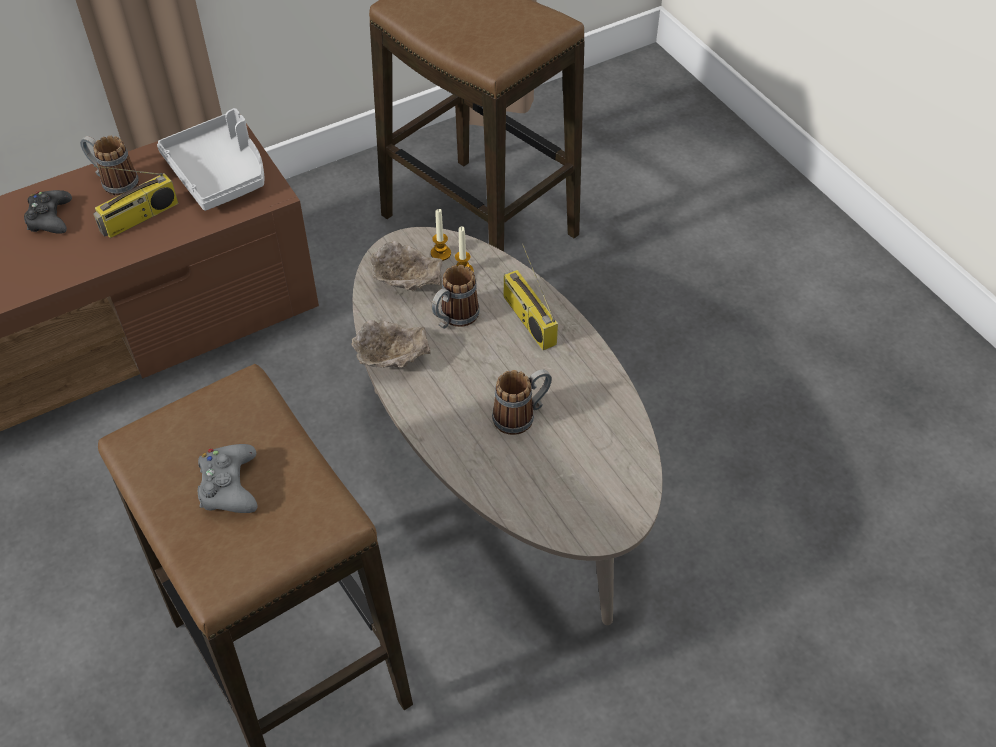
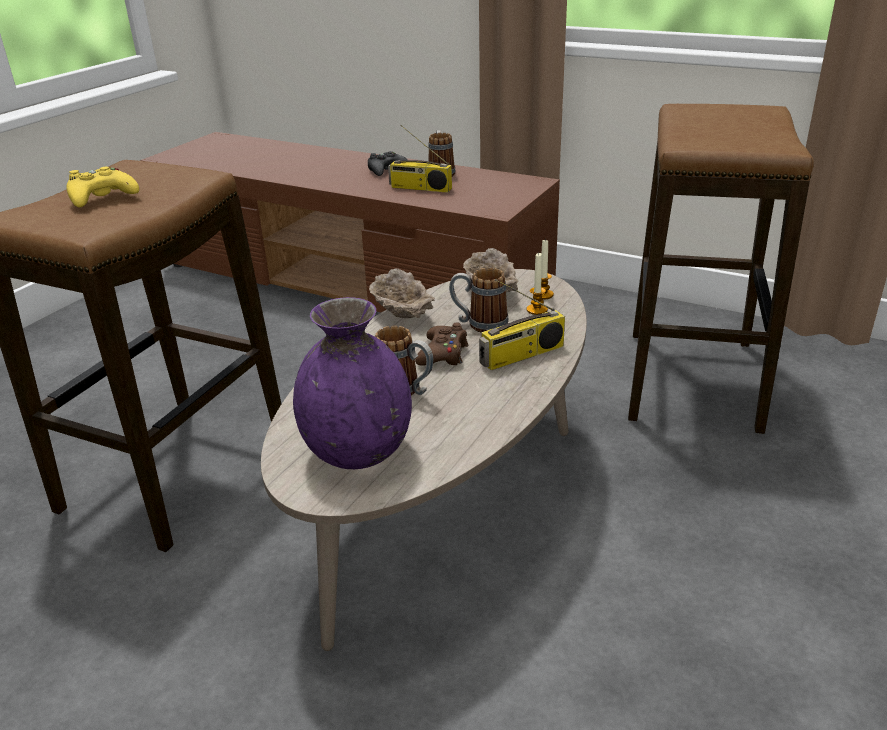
camera: 60 degrees right, 20 degrees down
grey tray [157,108,264,211] -> none
grey game controller [198,444,257,513] -> yellow game controller [66,167,139,207]
radio [504,243,558,350] -> radio turned 150 degrees counterclockwise [479,279,565,370]
none -> purple vase [293,297,412,469]
none -> brown game controller [415,323,468,366]

